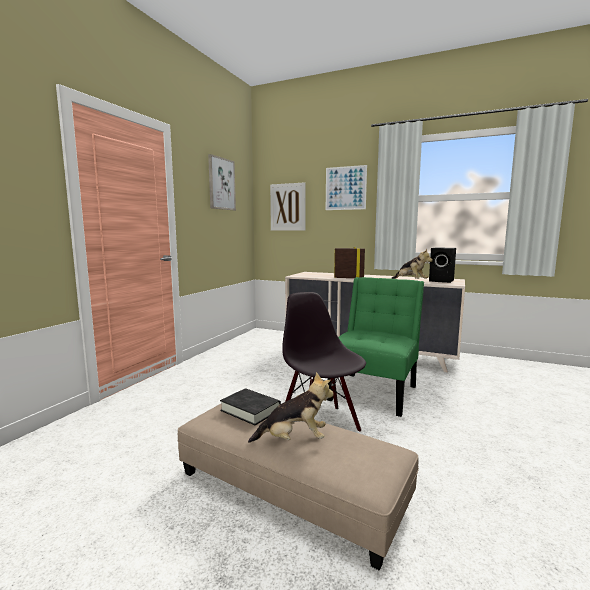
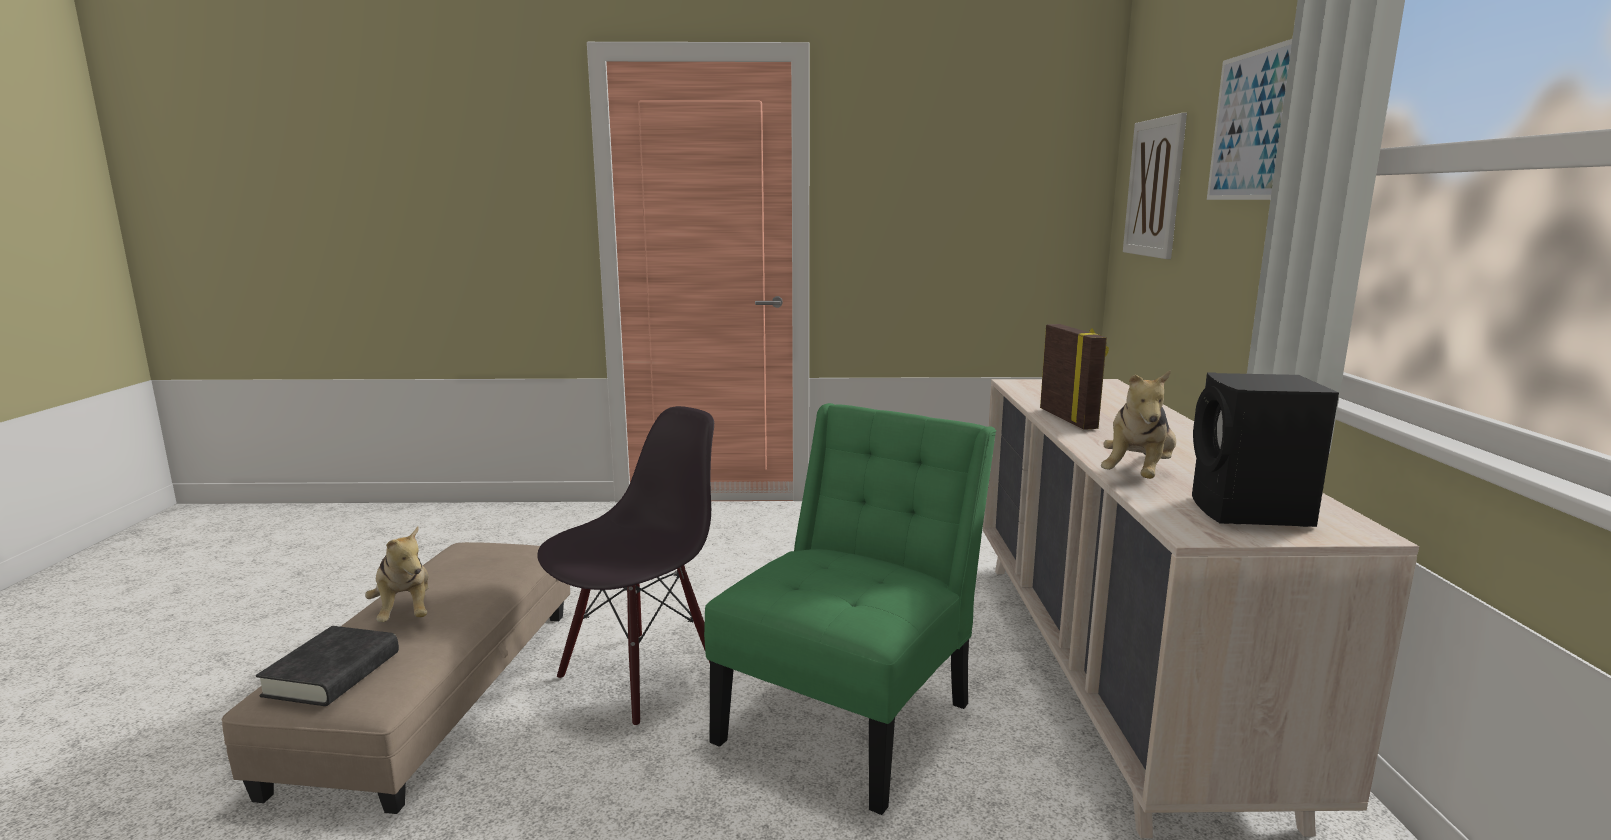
camera: 65 degrees right, 5 degrees up
picture [208,154,236,210] -> none
black book [220,388,281,425] -> black book moved to [256,626,399,706]
green chair [327,277,424,417] -> green chair turned 60 degrees counterclockwise [704,403,996,815]

